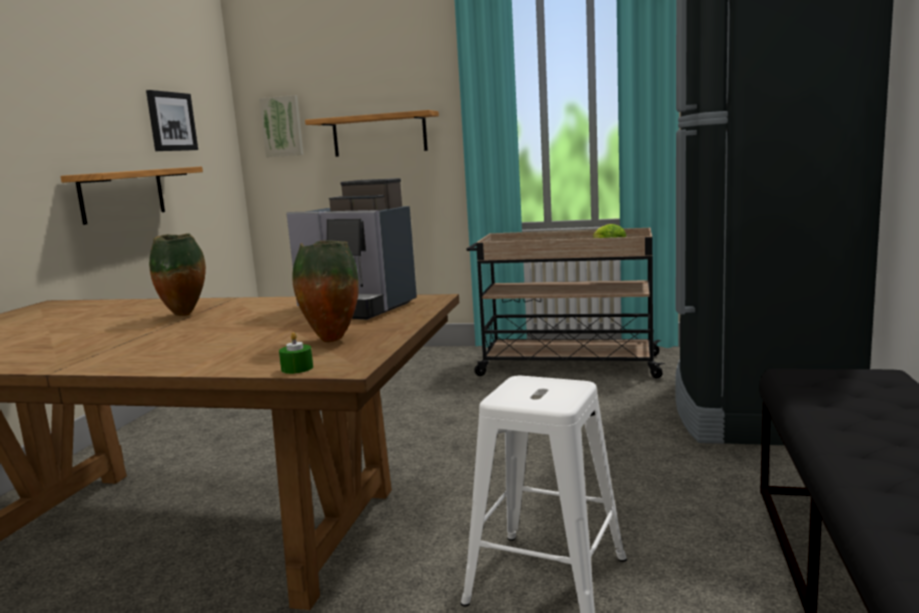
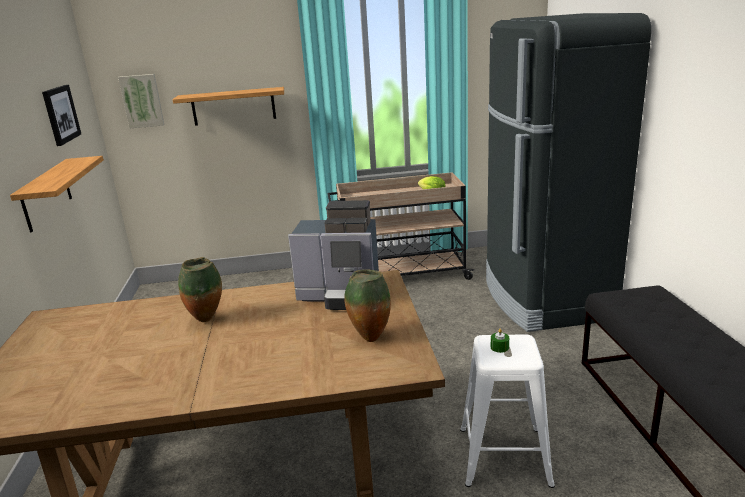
camera: 20 degrees left, 10 degrees up
green candle [279,332,313,374] -> green candle moved to [491,328,509,353]

